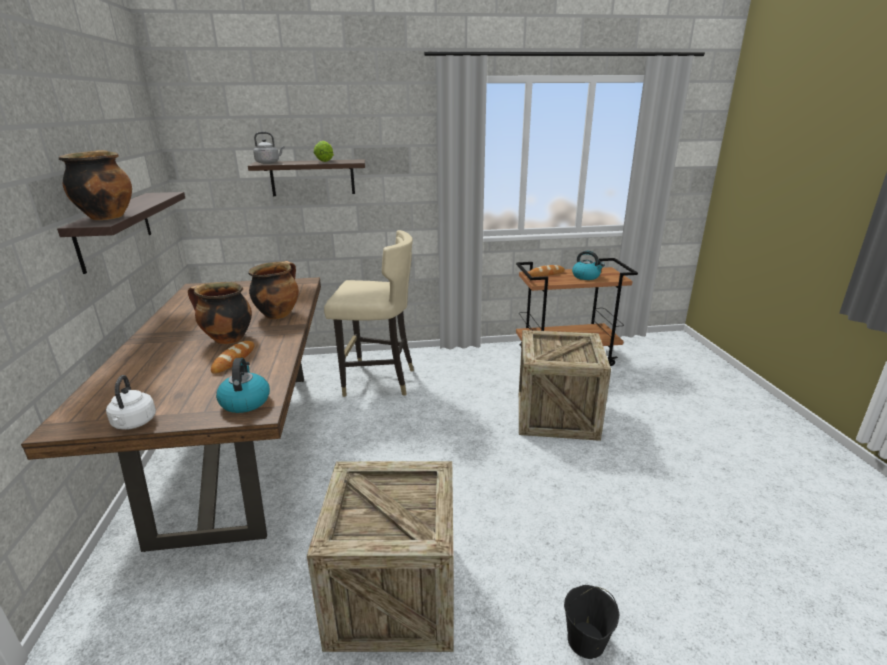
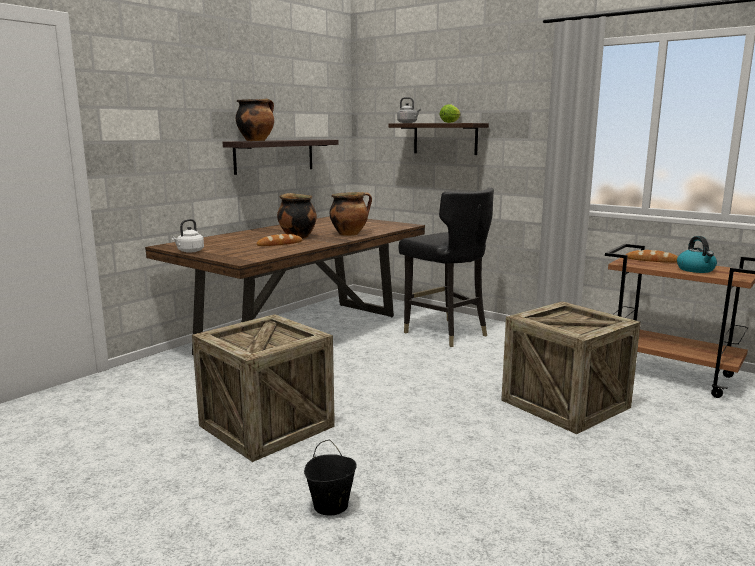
camera: 45 degrees right, 10 degrees down
kettle [216,358,270,413] -> none
beige chair [324,230,414,397] -> black chair [398,187,494,347]

